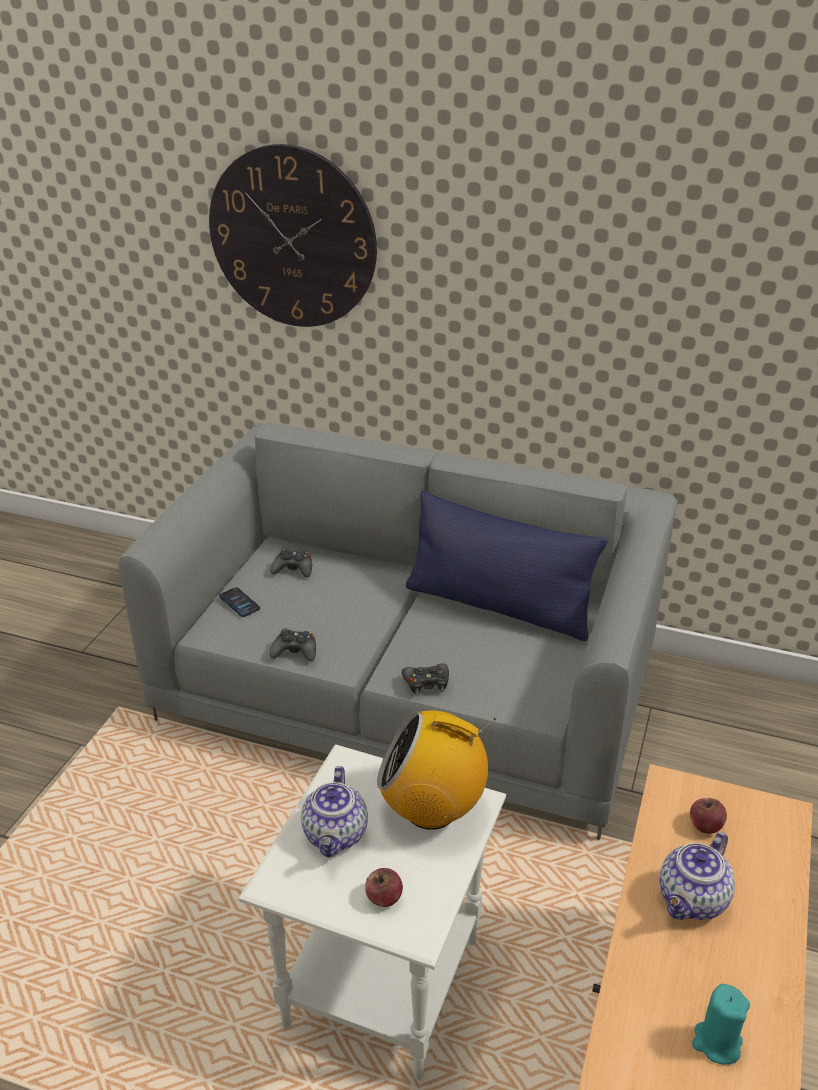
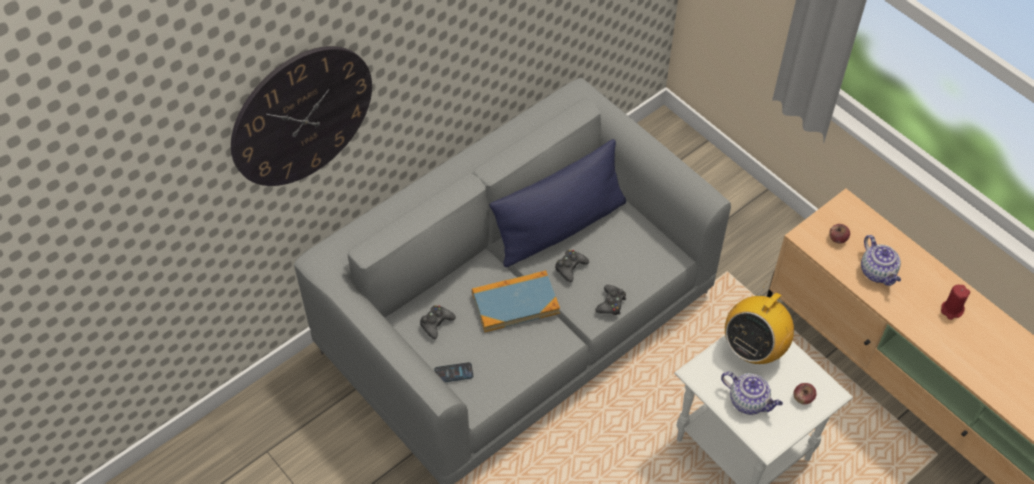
camera: 60 degrees left, 20 degrees up
black game controller [270,628,316,661] -> black game controller moved to [555,250,589,282]
turquoise candle [692,984,750,1065] -> red candle [941,285,970,320]
none -> book [472,270,560,332]

